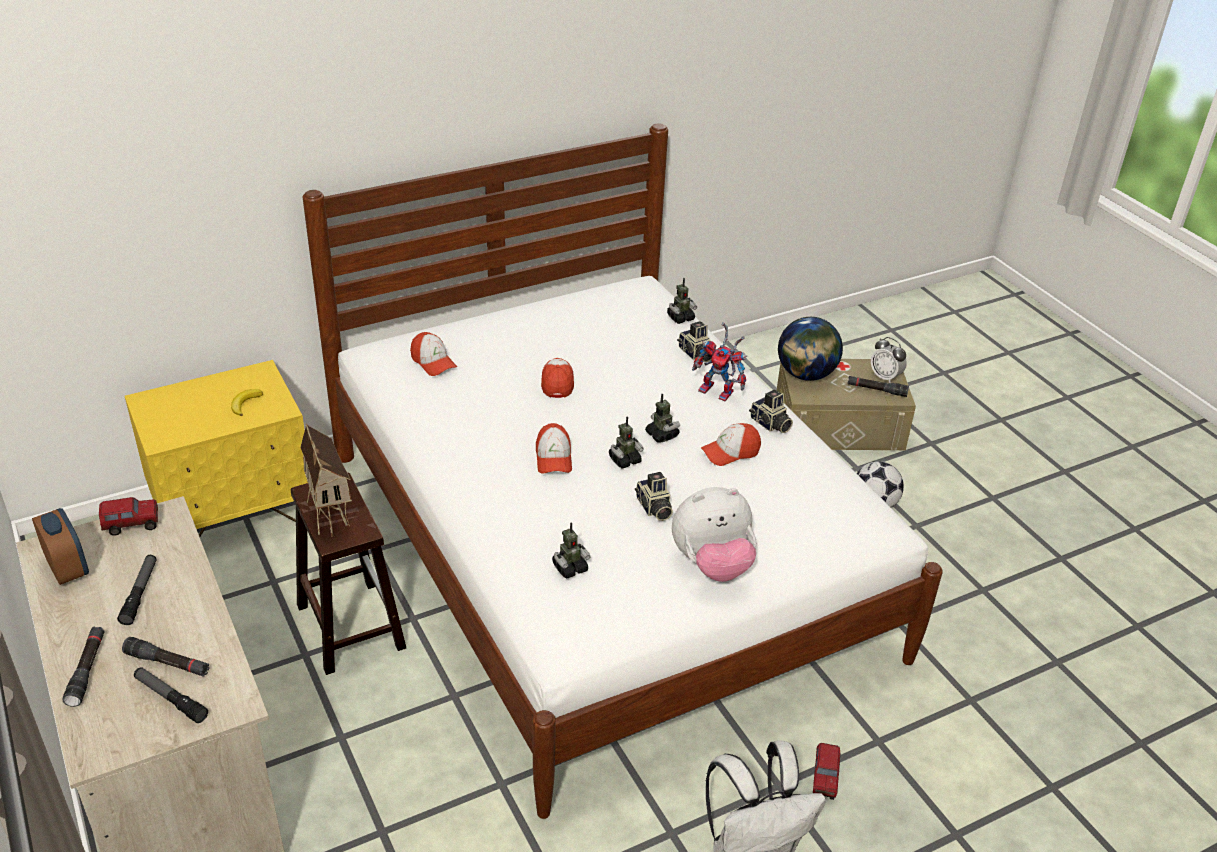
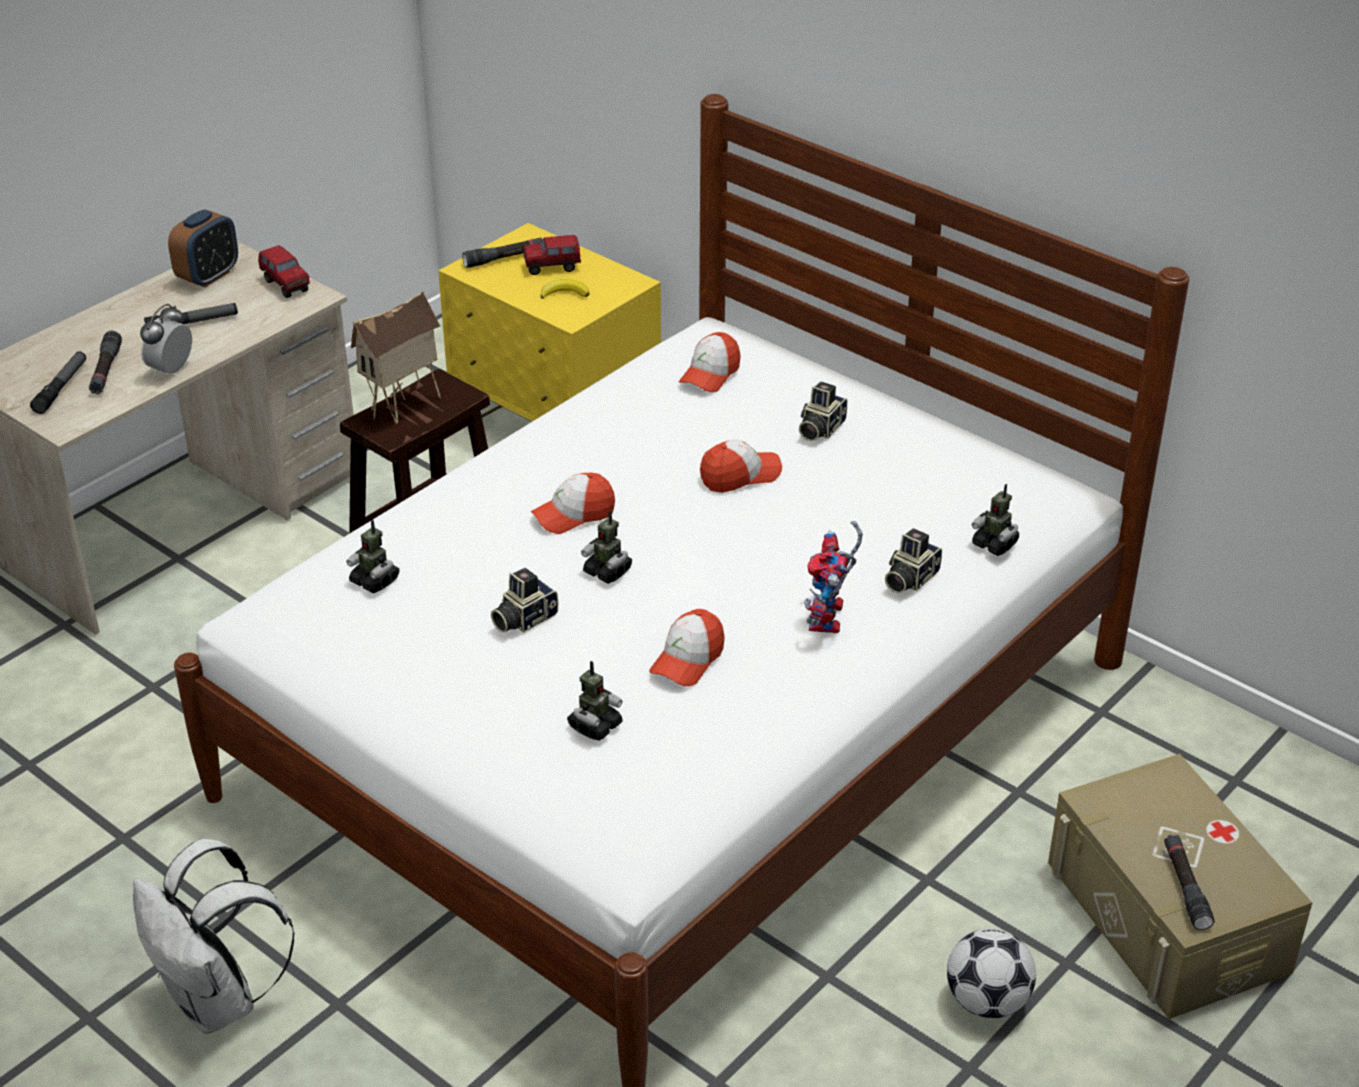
camera: 70 degrees right, 0 degrees up
black flashlight [62,627,105,707] -> black flashlight moved to [462,237,542,268]
toy robot [645,394,680,442] -> toy robot moved to [567,661,623,741]
plush toy [672,487,756,582] -> none
cap [701,423,761,466] -> cap turned 105 degrees counterclockwise [649,609,725,686]
camera [749,389,793,433] -> camera moved to [799,381,847,441]
globe [778,317,843,381] -> none
toy truck [813,743,841,800] -> toy truck moved to [524,235,581,275]
alarm clock [871,337,907,383] -> alarm clock moved to [140,304,192,376]

